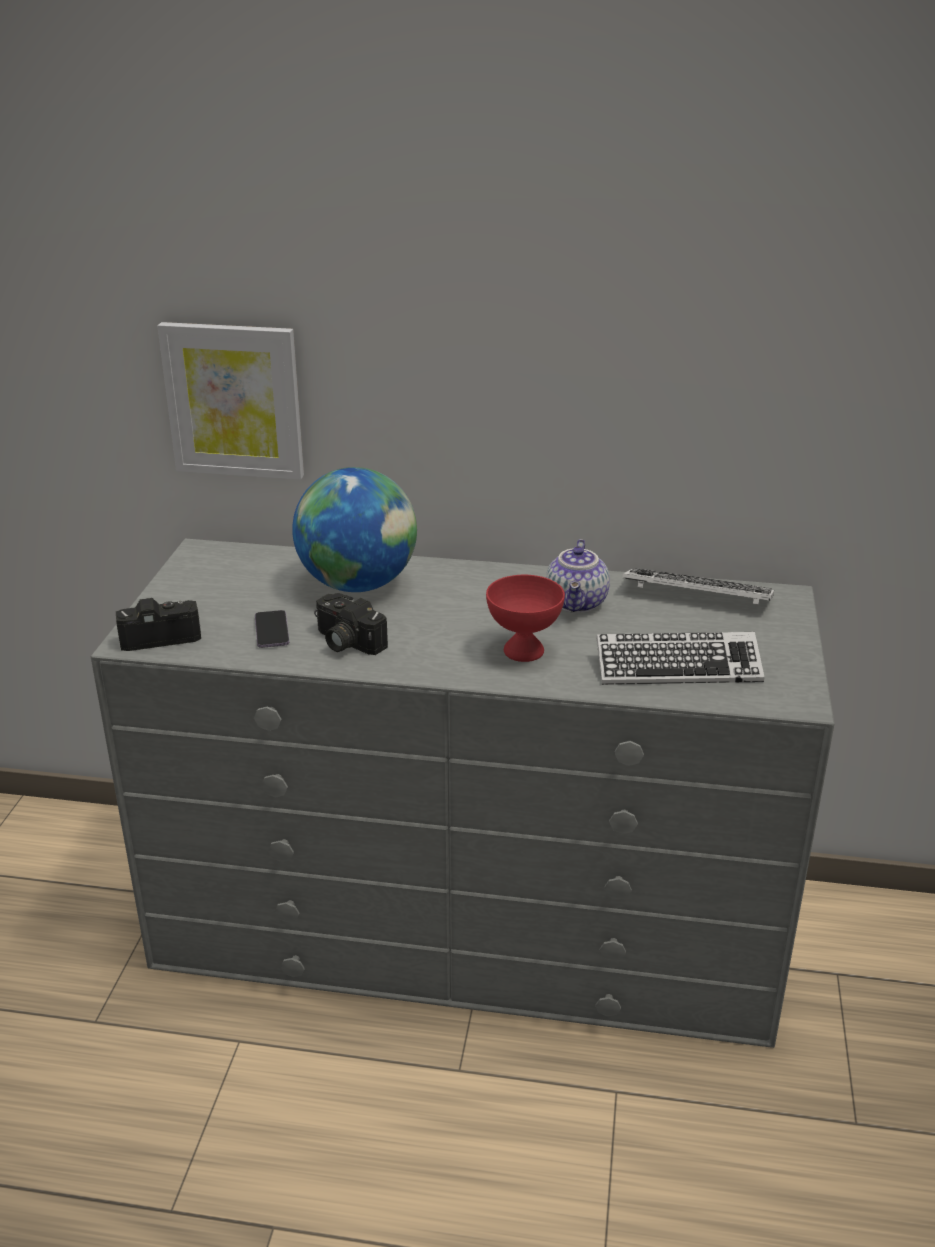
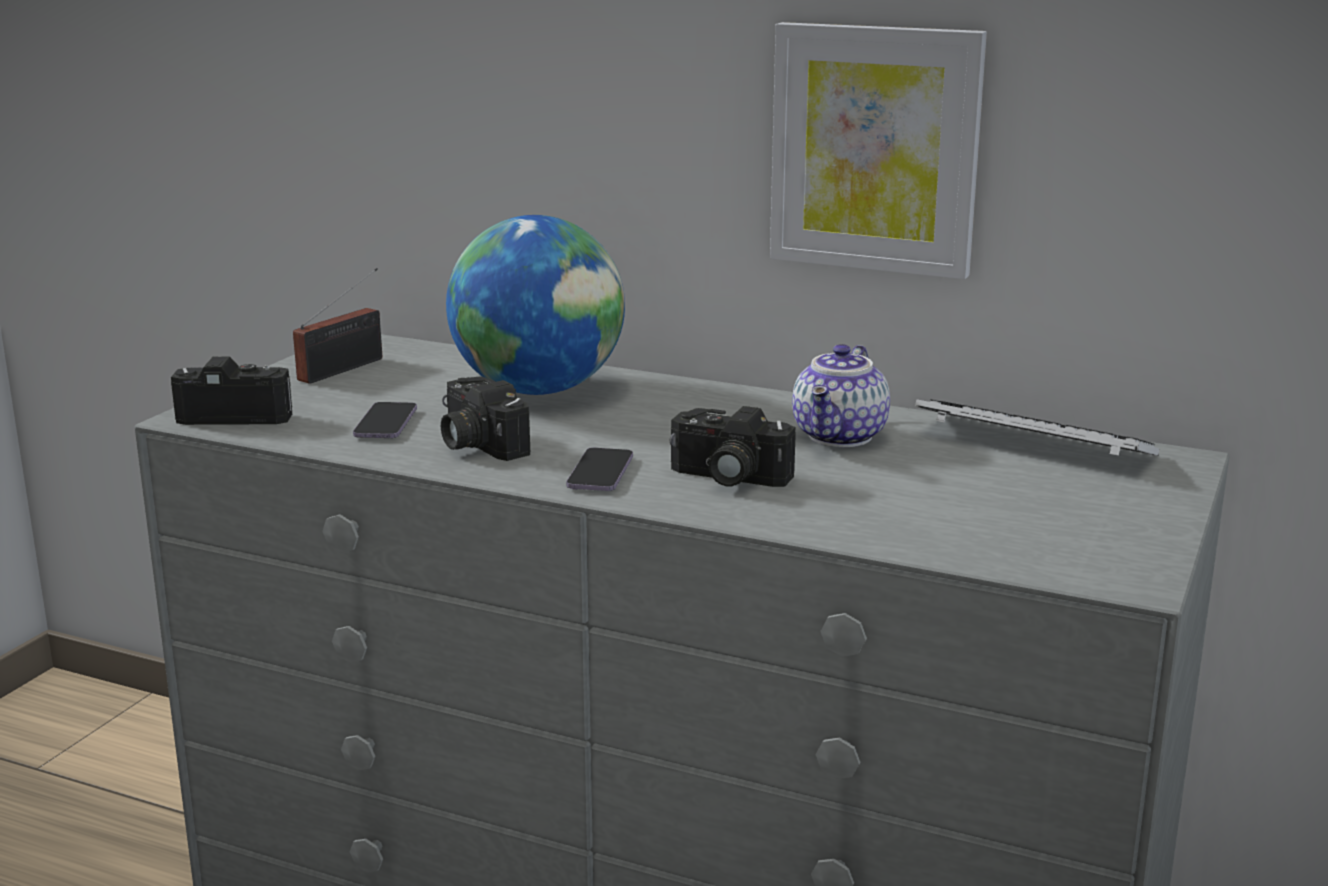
camera: 15 degrees right, 10 degrees down
picture [157,322,304,480] -> picture moved to [770,22,987,279]
red bowl [486,575,565,662] -> camera [670,406,796,487]
keyboard [596,632,765,685] -> none
none -> radio [293,268,382,384]
none -> phone [566,448,633,491]

